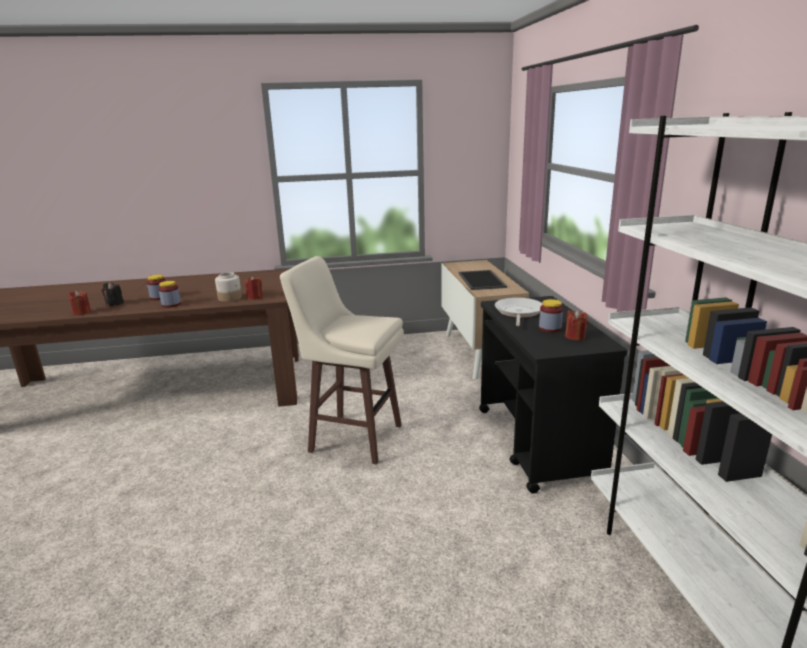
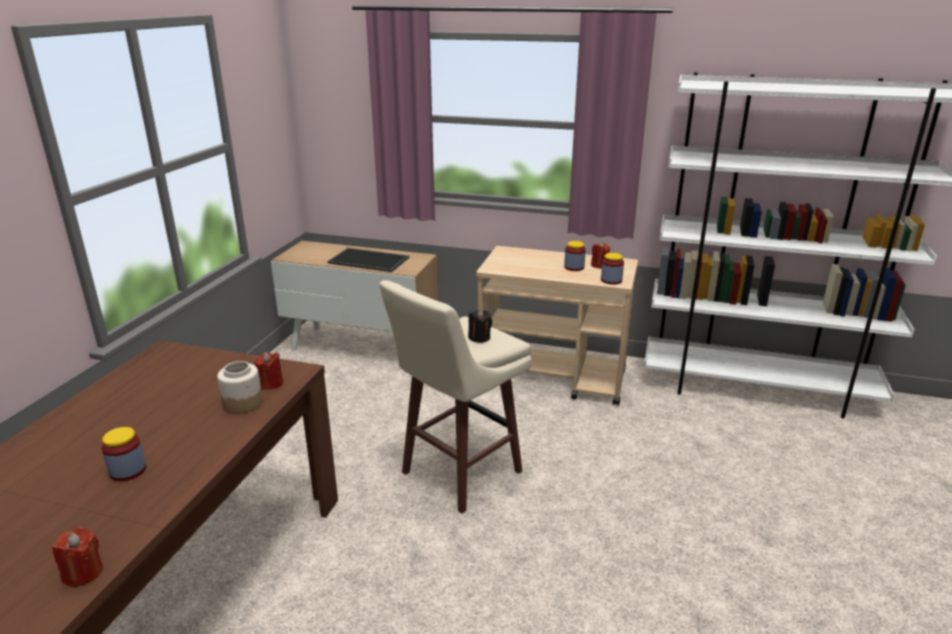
camera: 65 degrees left, 5 degrees up
black candle [102,283,124,307] -> black candle moved to [468,310,492,343]
jar [159,281,181,308] -> jar moved to [601,253,624,285]
black cart [479,296,627,494] -> beige cart [476,246,638,406]
frying pan [495,297,542,326] -> none

